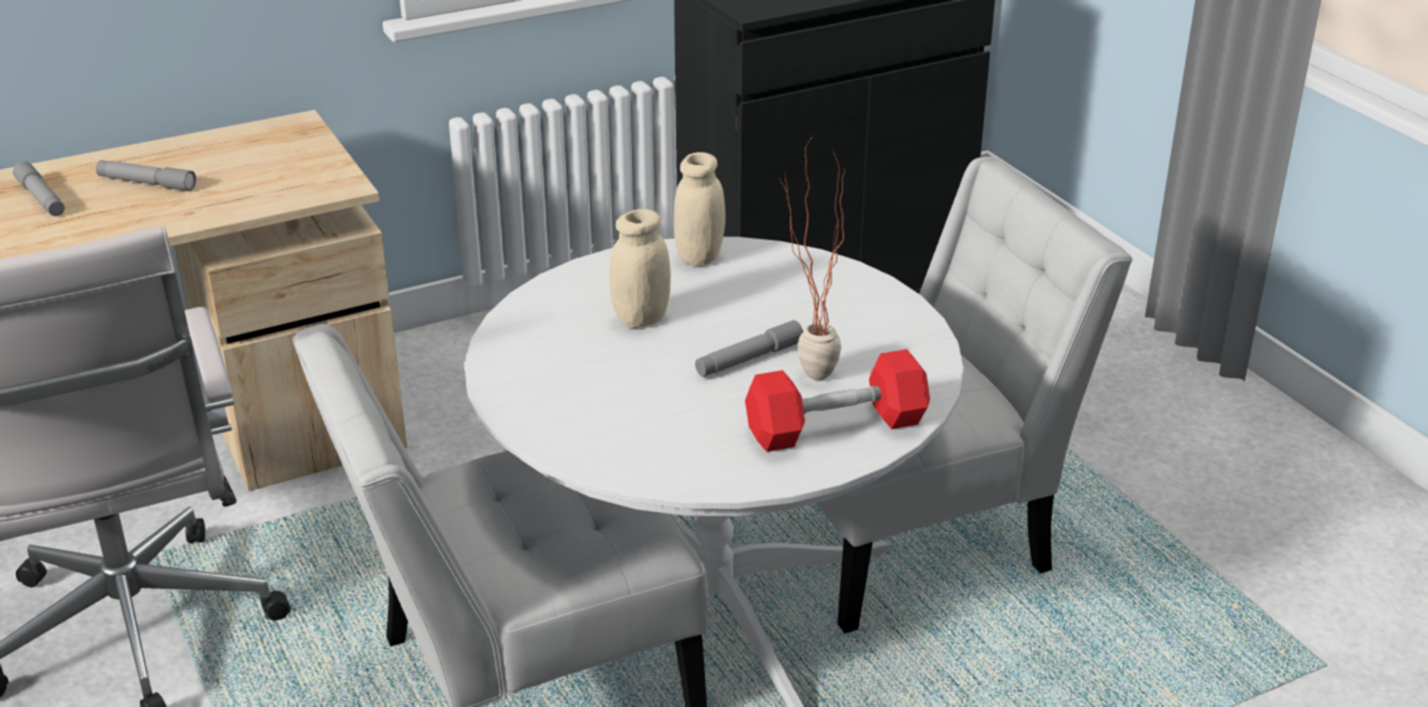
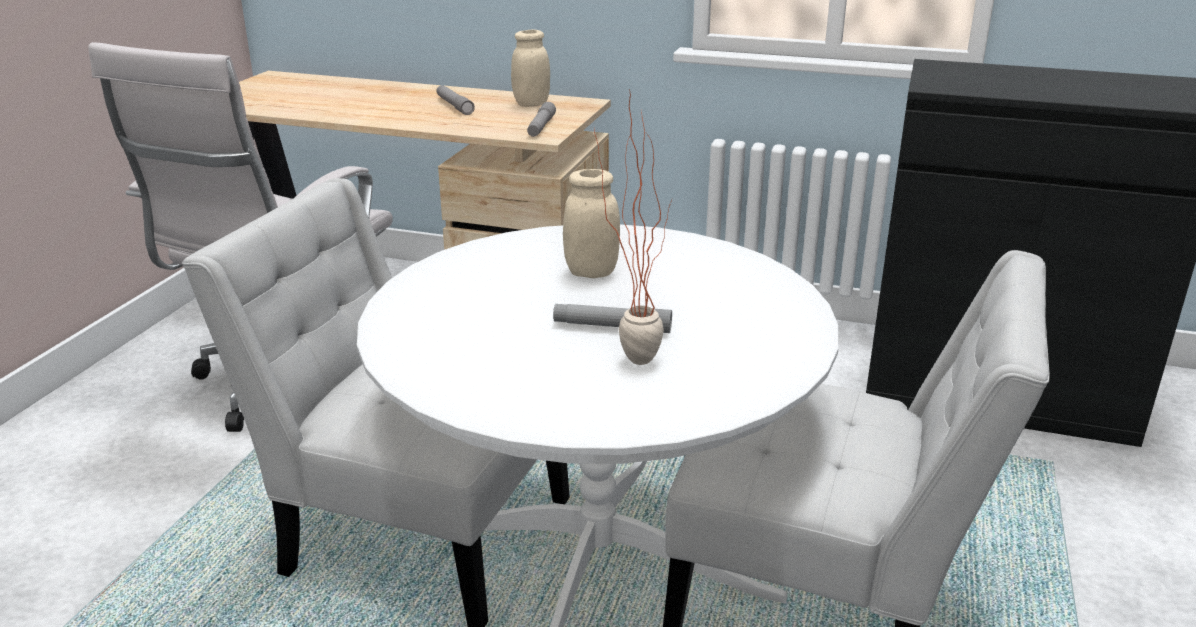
camera: 45 degrees right, 5 degrees down
grey flashlight [13,161,65,216] -> grey flashlight moved to [527,102,556,137]
beige jar [674,152,725,266] -> beige jar moved to [511,30,550,107]
red dumbbell [745,349,930,452] -> none

